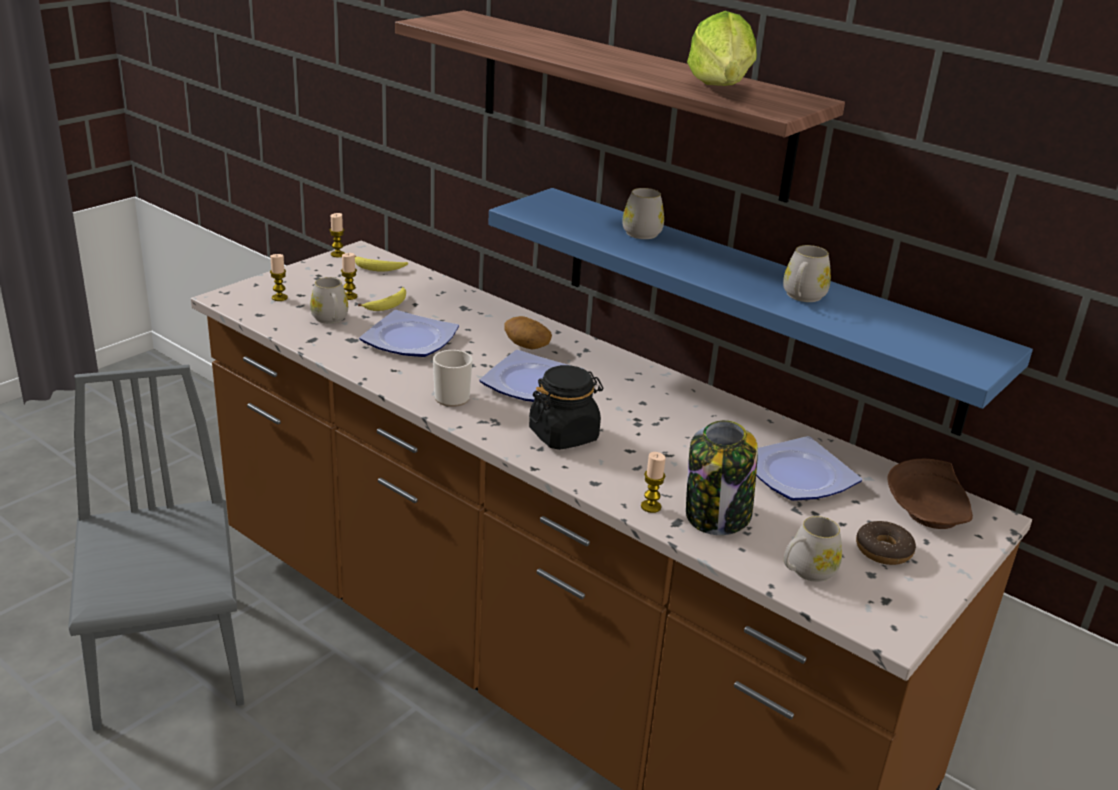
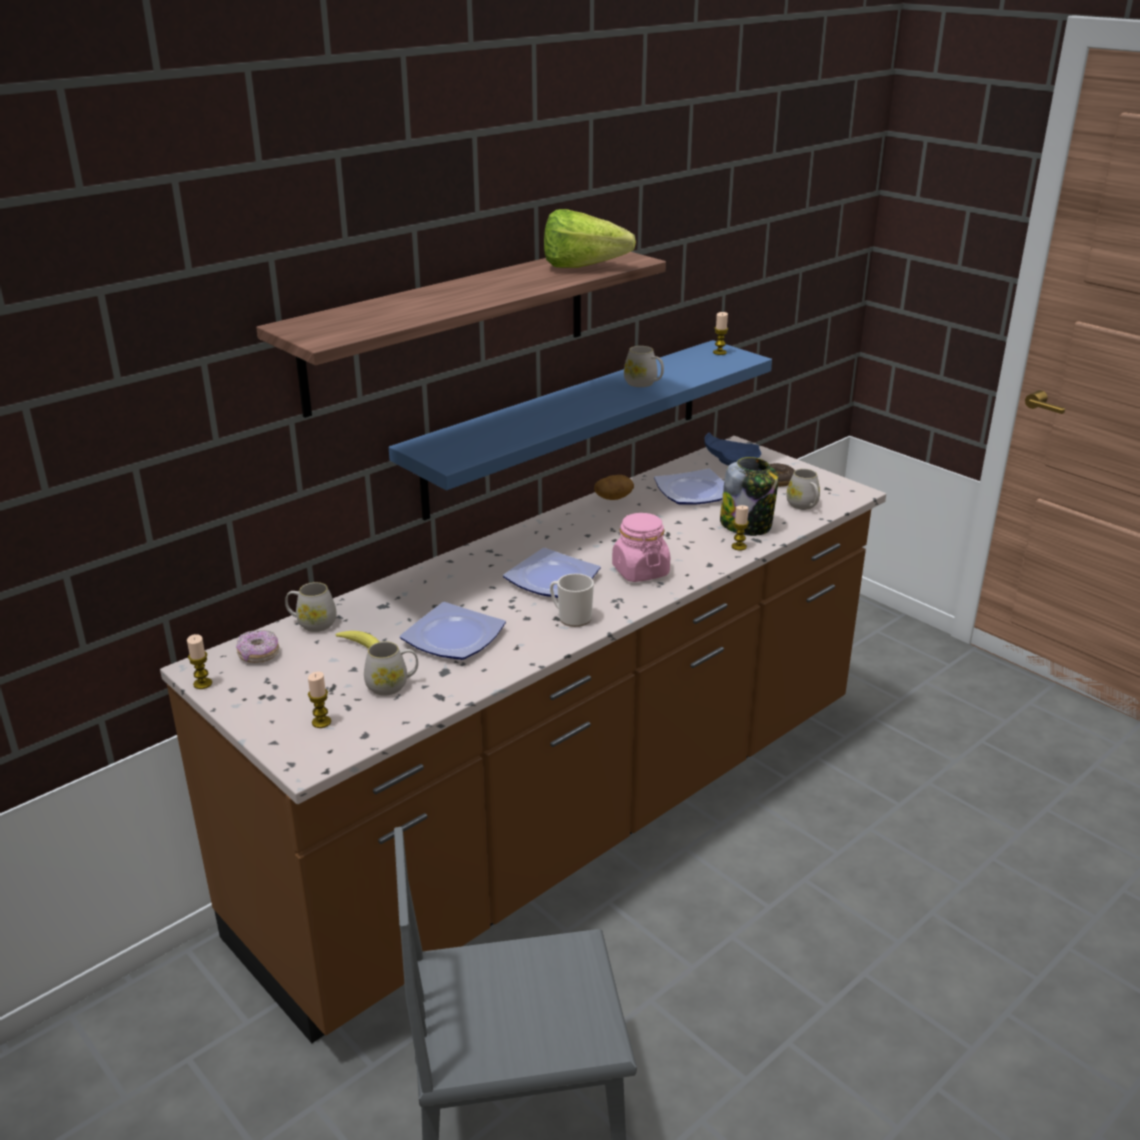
camera: 80 degrees left, 0 degrees up
candle [341,253,358,300] -> candle moved to [713,312,728,355]
banana [355,255,408,272] -> donut [236,630,279,663]
potato [504,316,552,349] -> potato moved to [594,475,634,500]
black jar [529,365,603,450] -> pink jar [612,513,670,582]
white mug [622,188,664,239] -> white mug moved to [285,582,336,632]
brown plate [887,459,973,529] -> blue plate [704,432,761,465]

